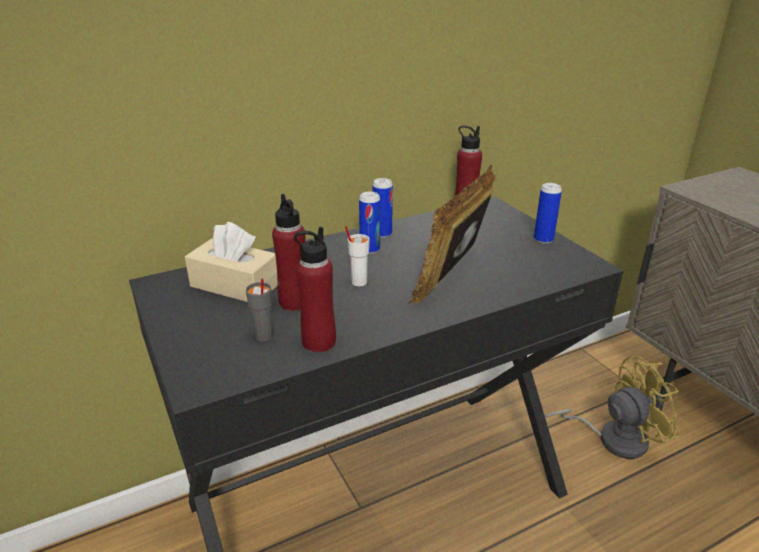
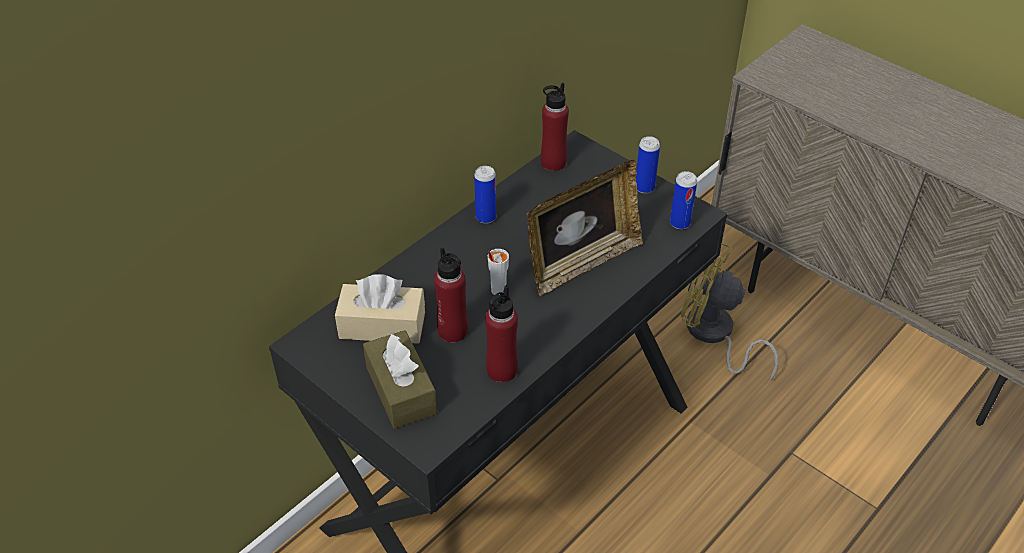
camera: 20 degrees left, 15 degrees up
grey cup [246,279,273,342] -> none
can [359,191,380,254] -> can moved to [670,171,697,229]
picture frame [408,164,496,303] -> picture frame turned 135 degrees counterclockwise [527,160,643,296]
yellow fan [544,356,680,459] -> yellow fan turned 120 degrees counterclockwise [681,243,779,382]
none -> brown tissue box [363,330,437,428]

